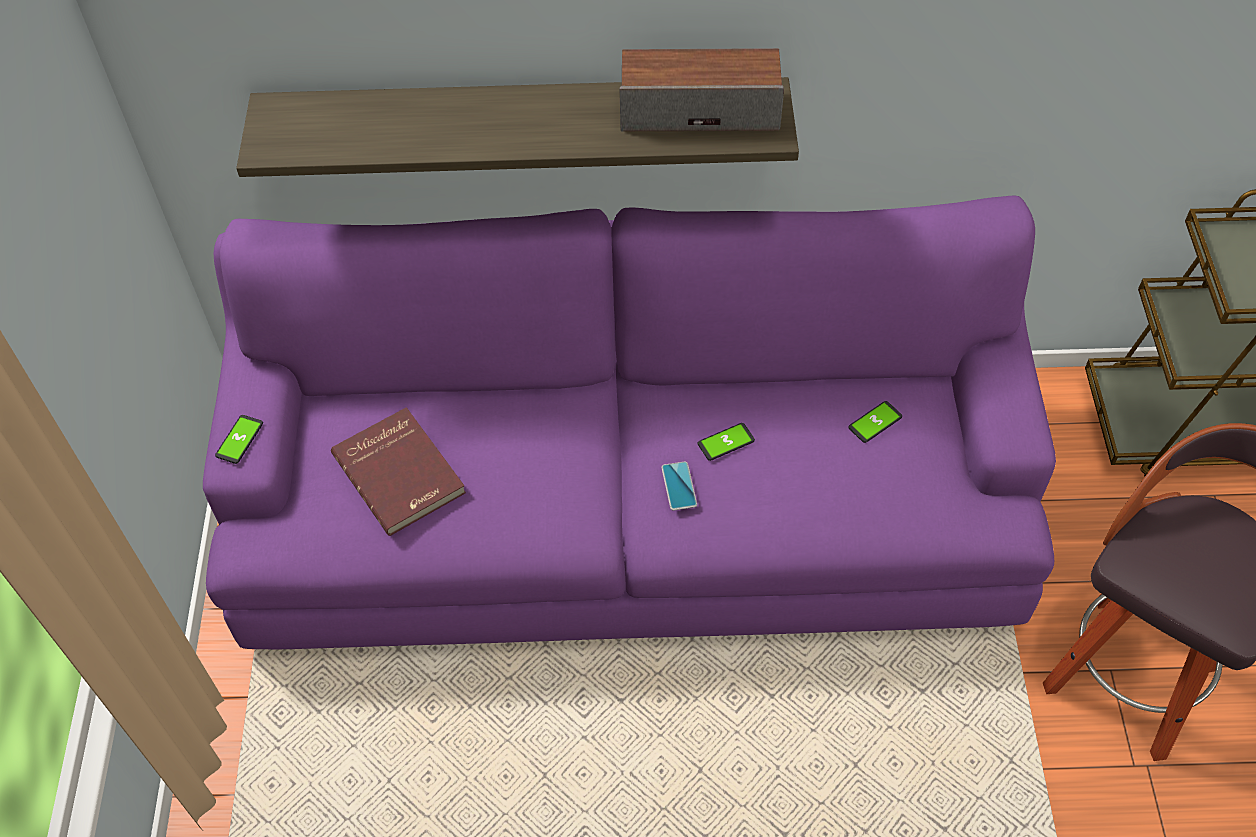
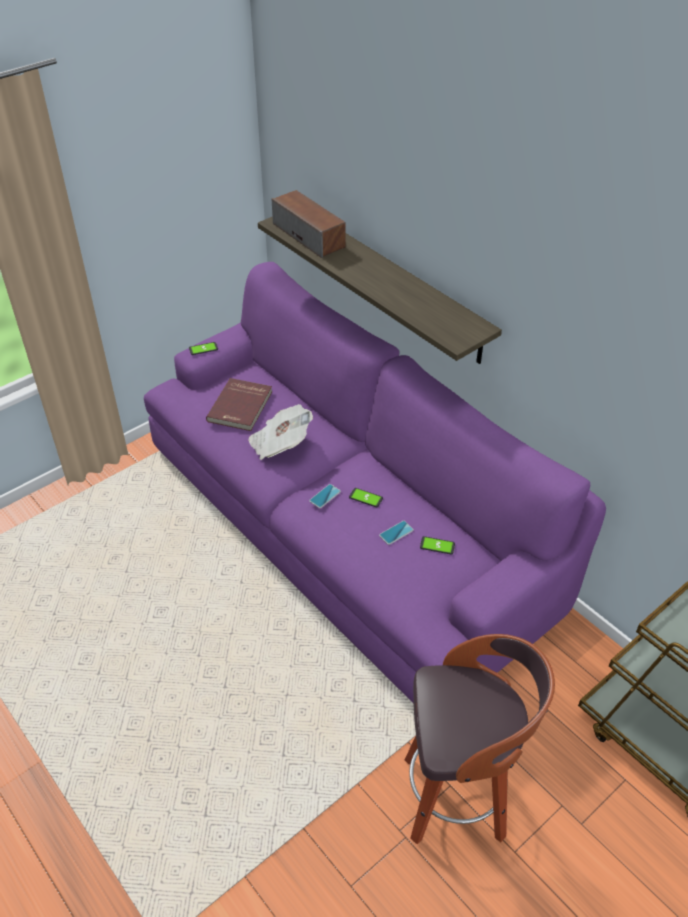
camera: 50 degrees right, 10 degrees down
speaker [620,48,784,131] -> speaker moved to [271,190,346,258]
none -> newspaper [248,404,313,460]
none -> phone [379,521,414,545]

